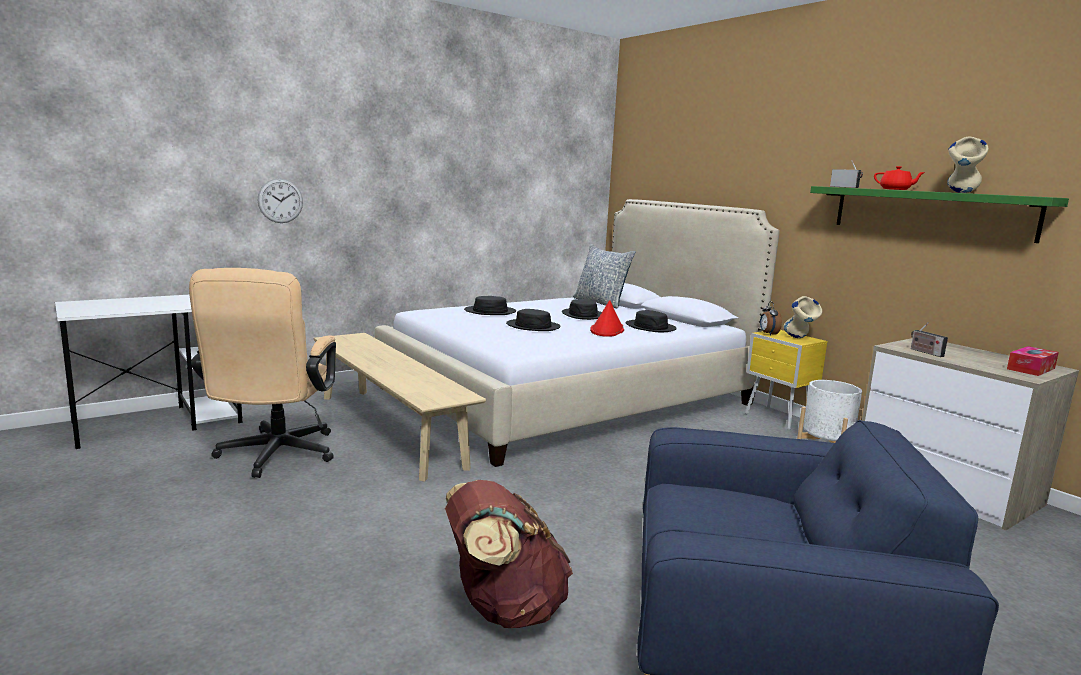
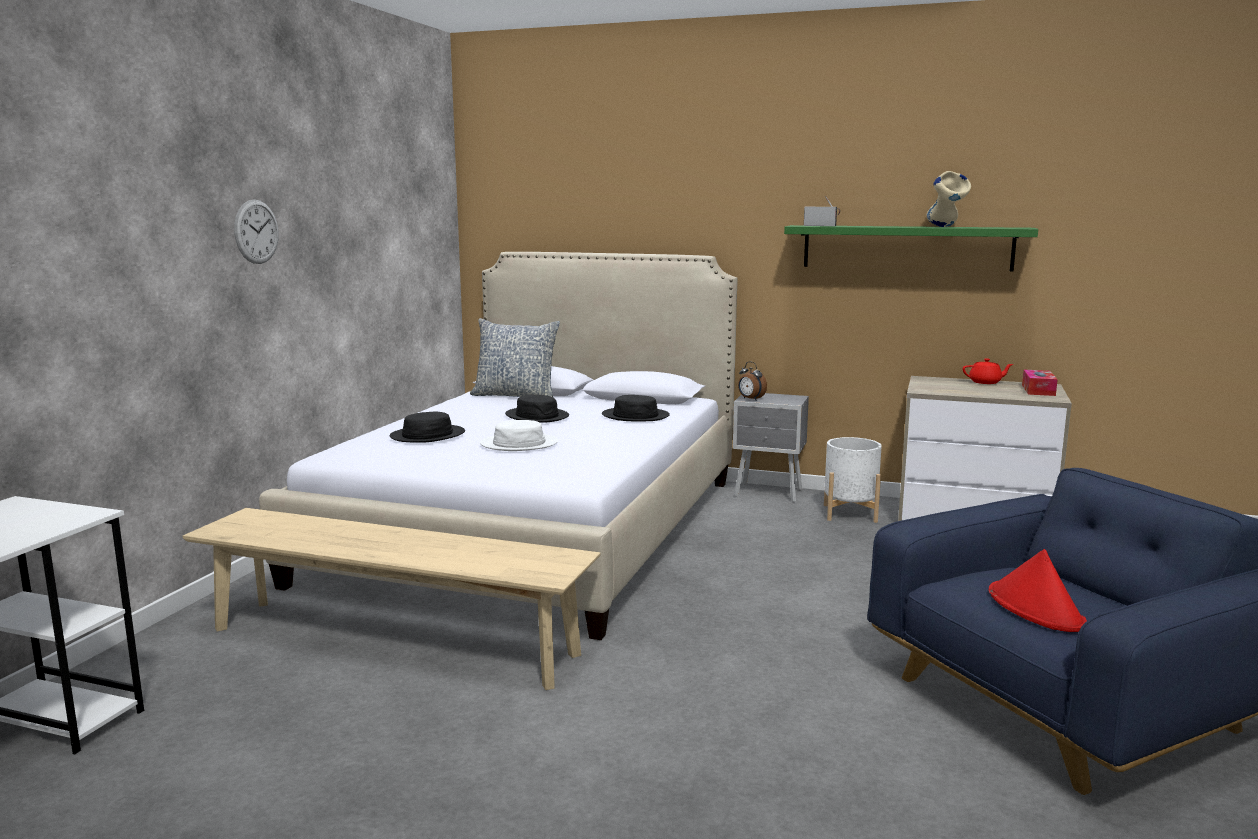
camera: 35 degrees left, 0 degrees up
beige office chair [189,268,336,478] -> none
wall clock [257,178,303,223] -> wall clock moved to [234,200,279,264]
brown backpack [445,480,573,628] -> none
black hat [506,309,561,331] -> white hat [480,420,558,451]
red hat [590,300,624,337] -> red hat moved to [989,549,1087,632]
yellow nightstand [745,330,828,430] -> grey nightstand [733,393,809,503]
beige vase [783,296,822,338] -> none
red teapot [874,166,925,190] -> red teapot moved to [962,358,1013,384]
radio [911,322,948,357] -> none

